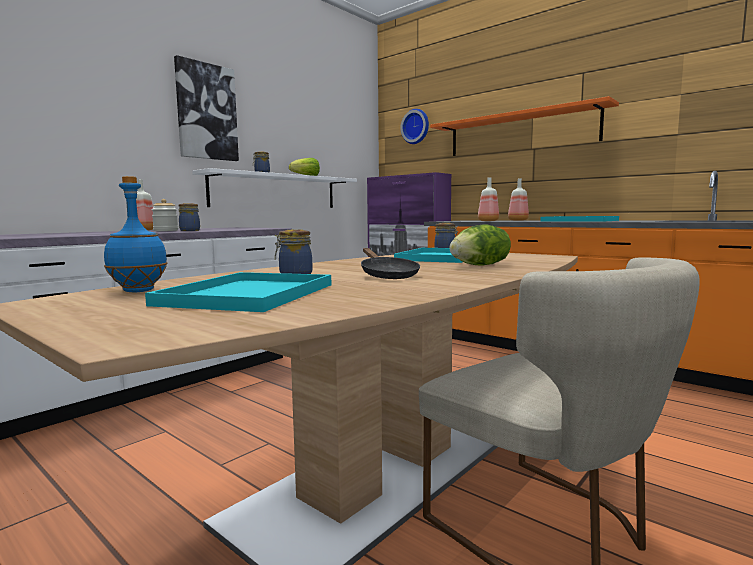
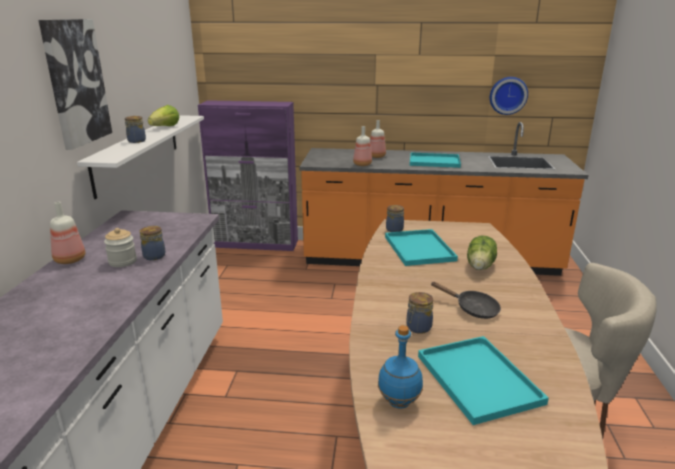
camera: 35 degrees left, 15 degrees up
wall clock [401,109,429,144] -> wall clock moved to [490,77,528,115]
orange shelf [430,96,619,156] -> none

